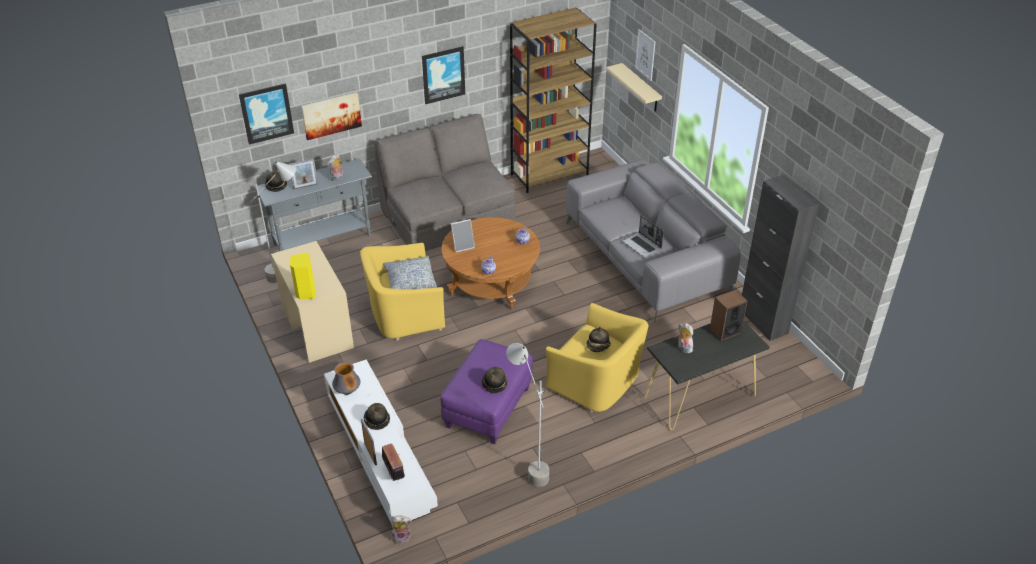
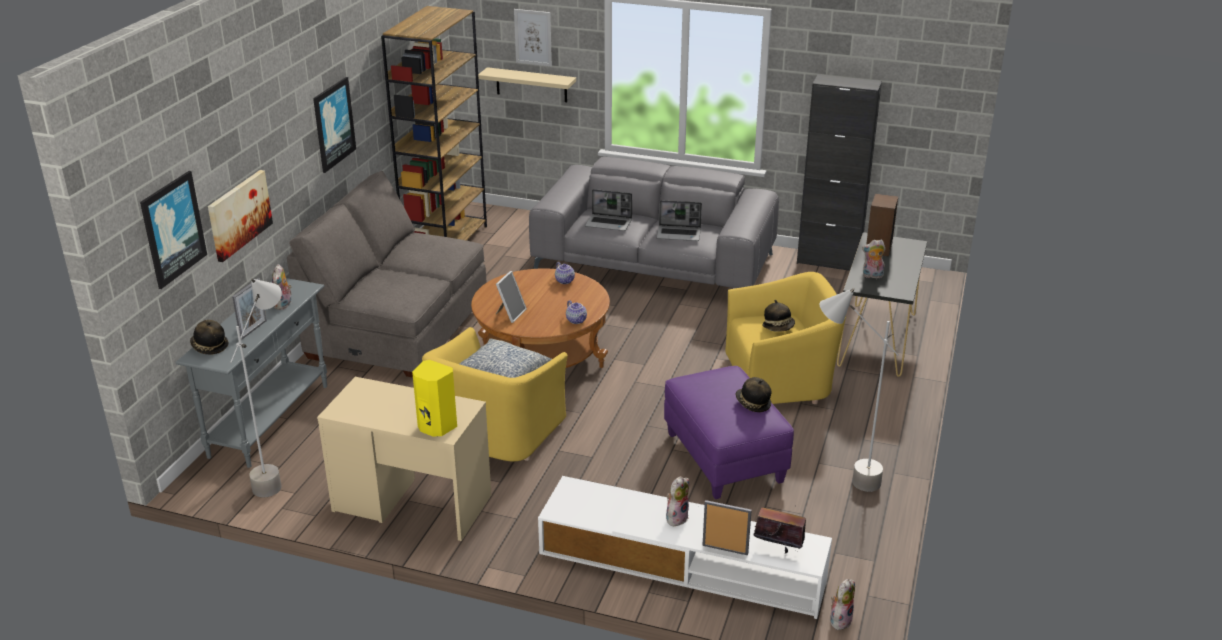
camera: 45 degrees left, 10 degrees down
vase [332,362,360,395] -> none
hat [364,403,390,430] -> plush toy [666,476,689,528]
none -> laptop [585,189,632,231]

